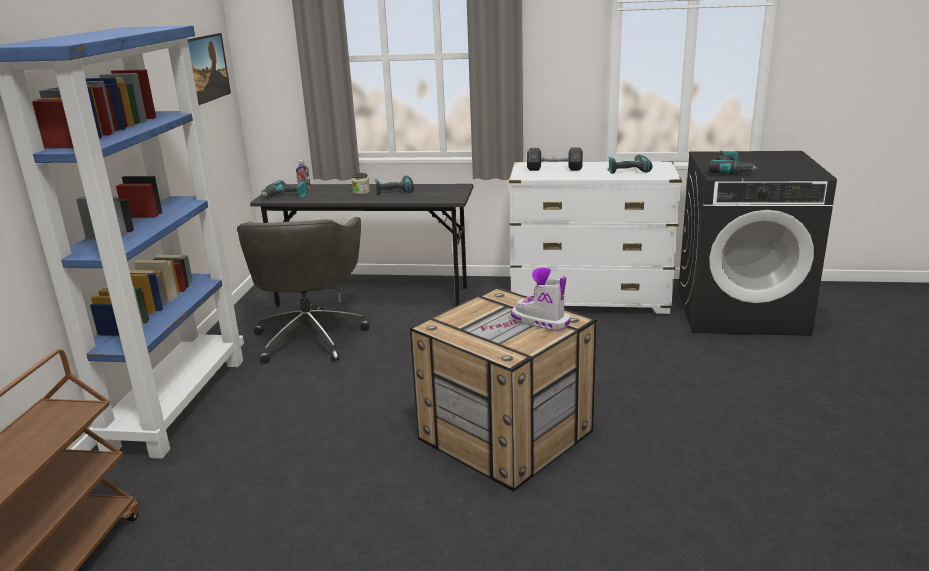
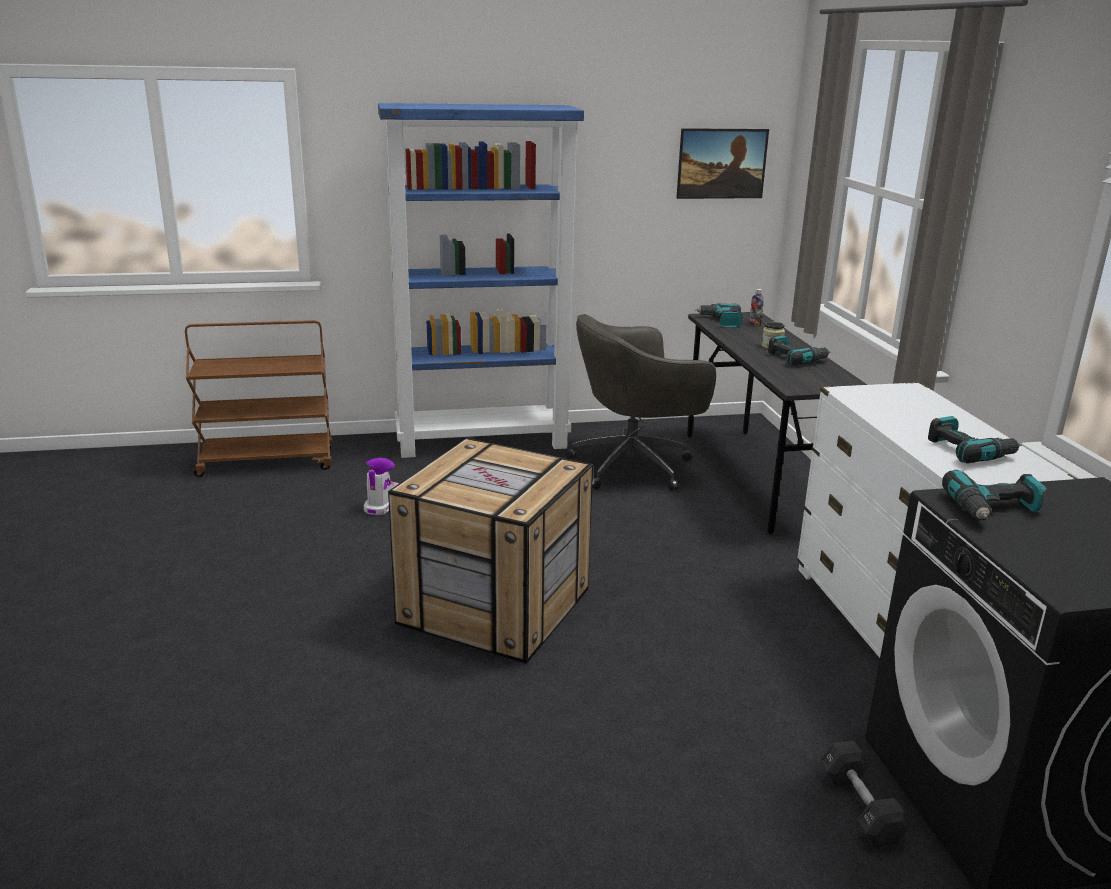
camera: 70 degrees right, 0 degrees up
boot [511,268,570,331] -> boot moved to [363,458,399,515]
black dumbbell [527,147,583,171] -> black dumbbell moved to [819,740,912,848]

